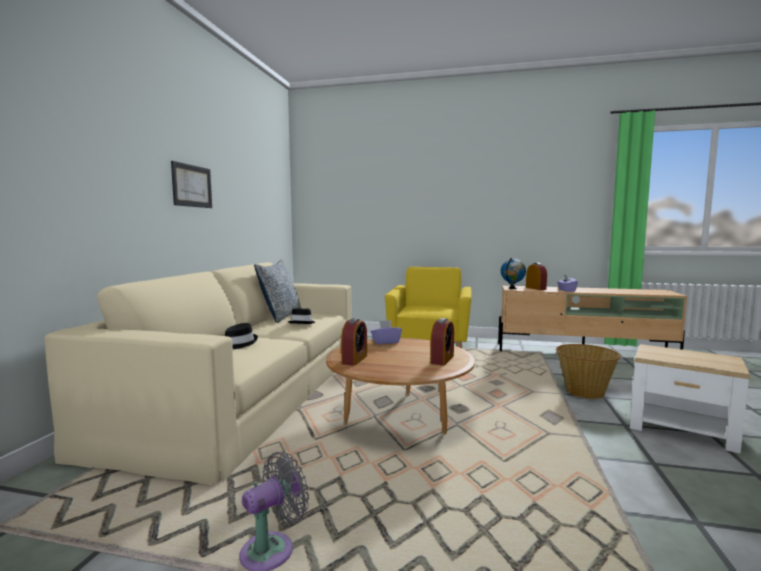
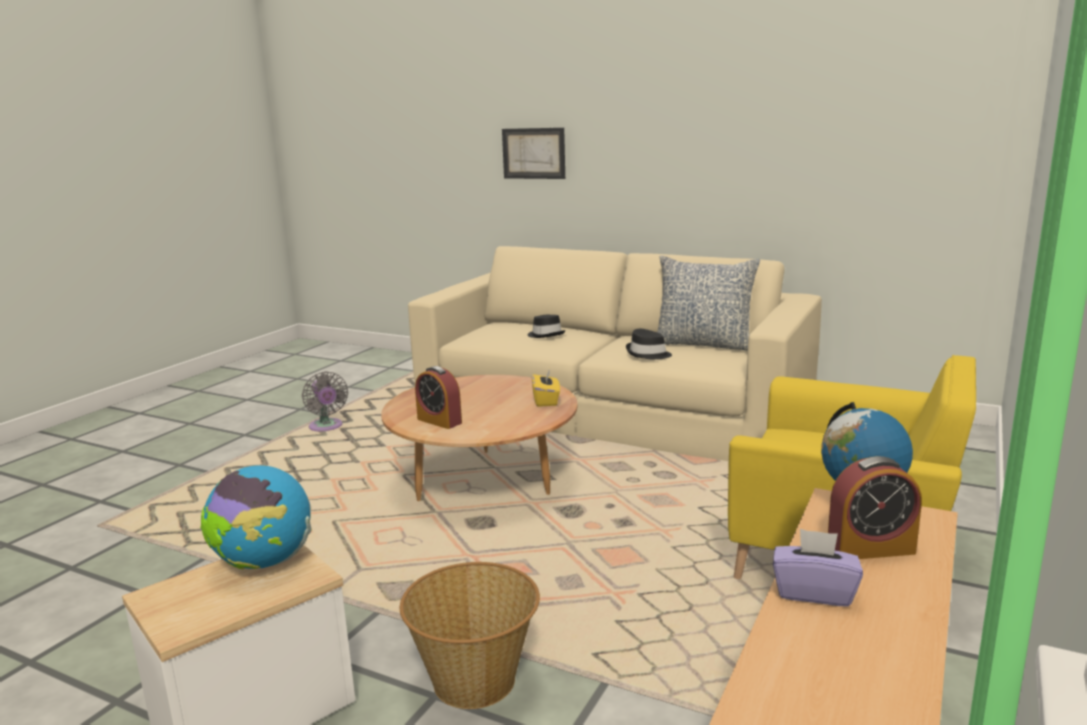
camera: 105 degrees right, 10 degrees up
picture [171,161,212,208] -> picture moved to [502,128,565,179]
alarm clock [341,318,367,366] -> none
purple tissue box [371,320,402,345] -> yellow tissue box [532,370,560,407]
none -> globe [200,465,312,569]

